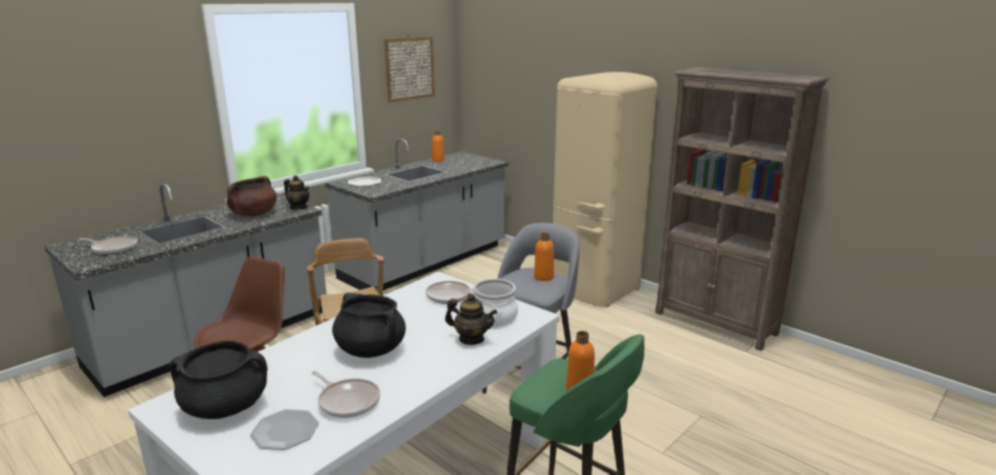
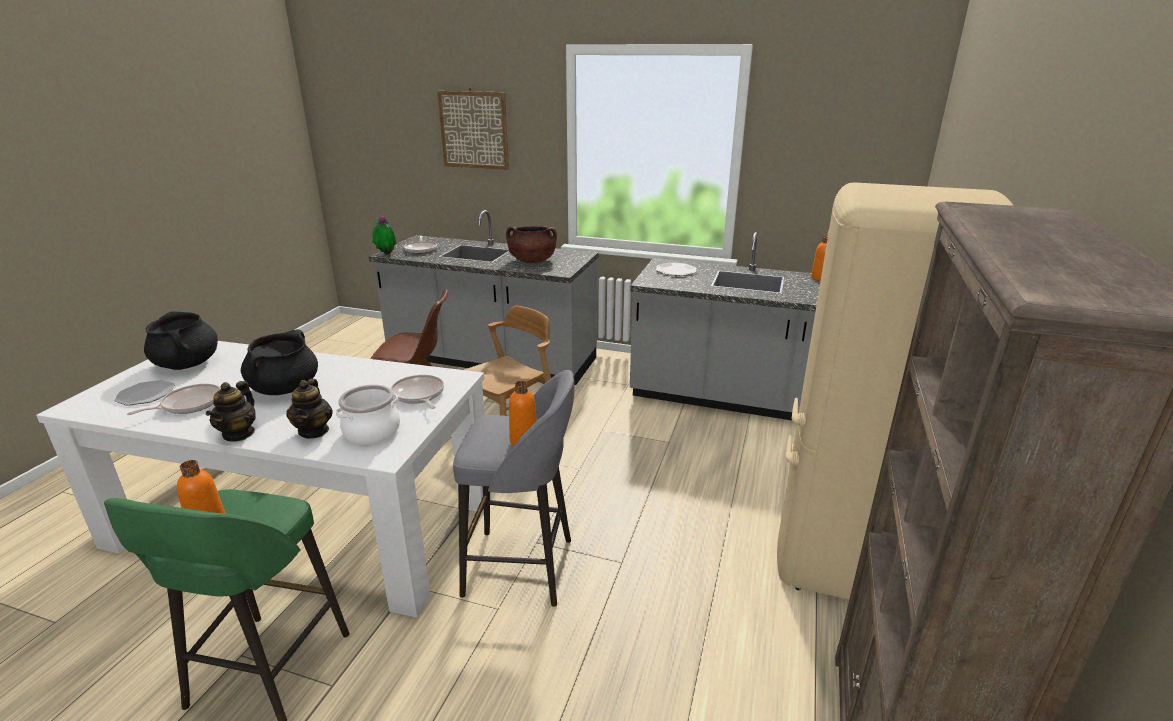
camera: 65 degrees right, 5 degrees up
teapot [284,175,310,209] -> teapot moved to [206,381,256,442]
frying pan [312,371,380,418] -> frying pan turned 150 degrees counterclockwise [127,384,221,415]
picture [384,35,435,103] -> picture moved to [437,89,509,170]
none -> potted plant [372,215,397,254]

